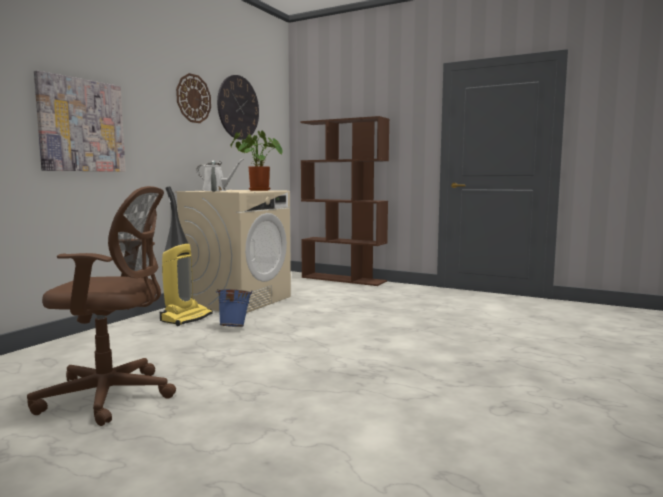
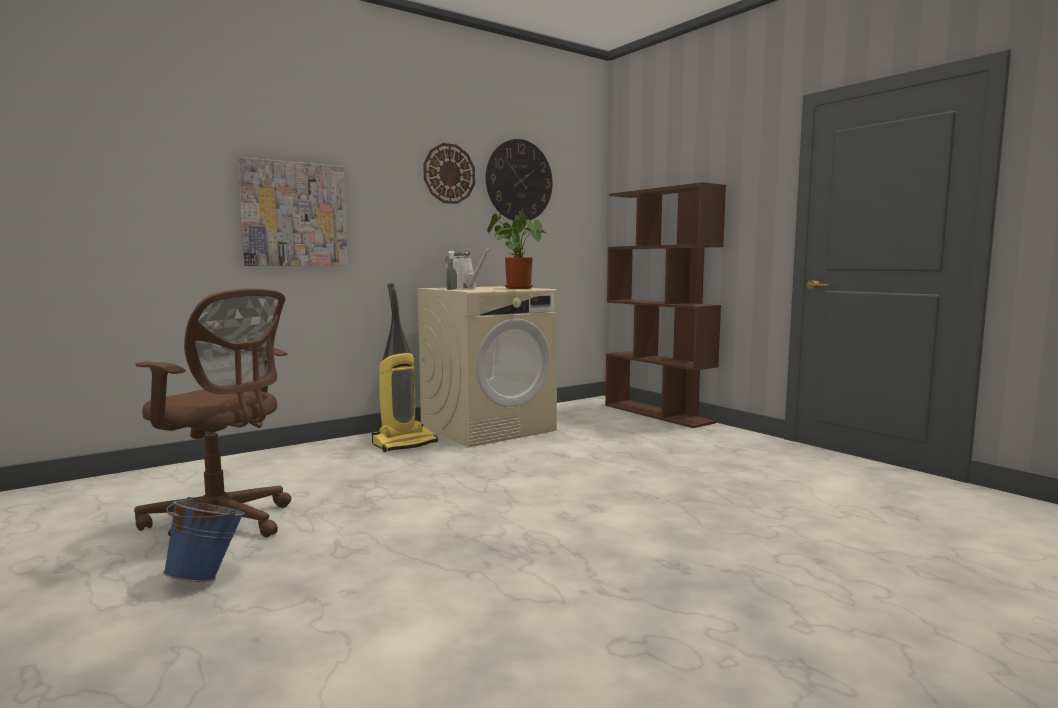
camera: 25 degrees right, 0 degrees up
blue bucket [216,289,252,327] -> blue bucket moved to [163,497,245,582]

